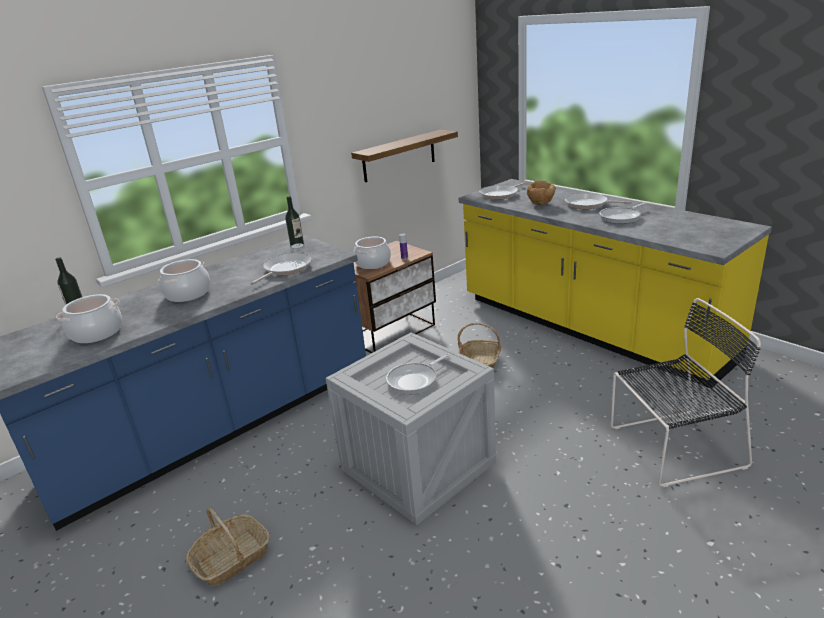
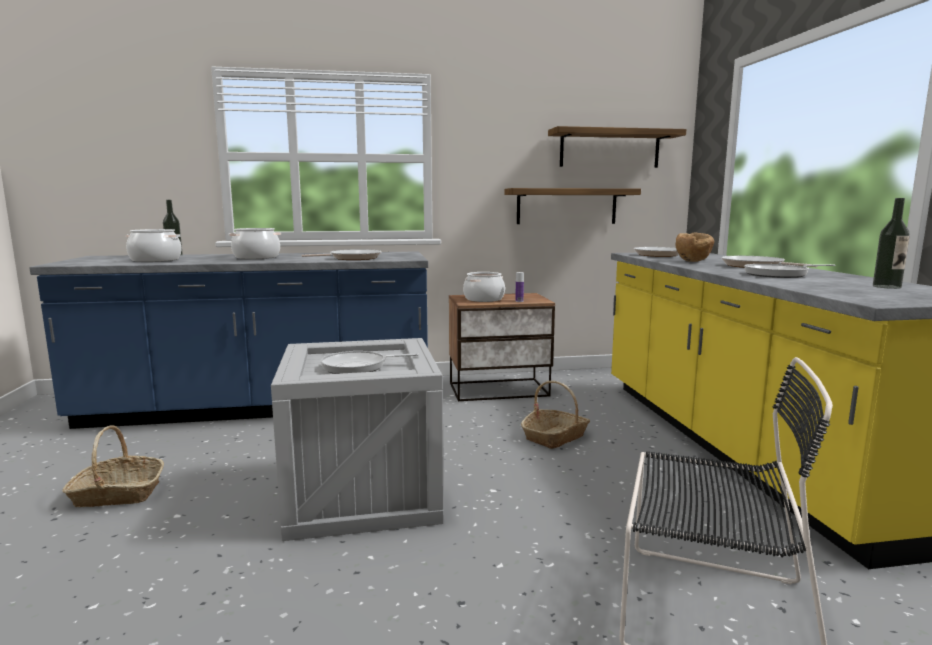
camera: 30 degrees right, 15 degrees down
bottle [285,196,304,249] -> bottle moved to [873,198,910,289]
none -> shelf [548,126,686,168]

